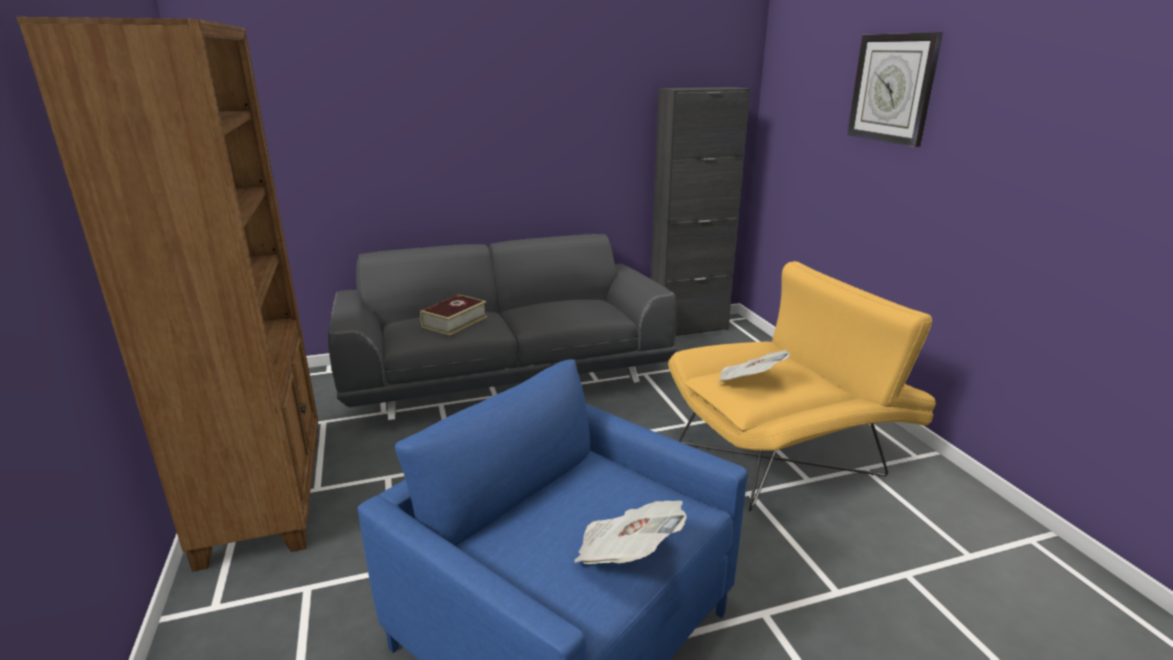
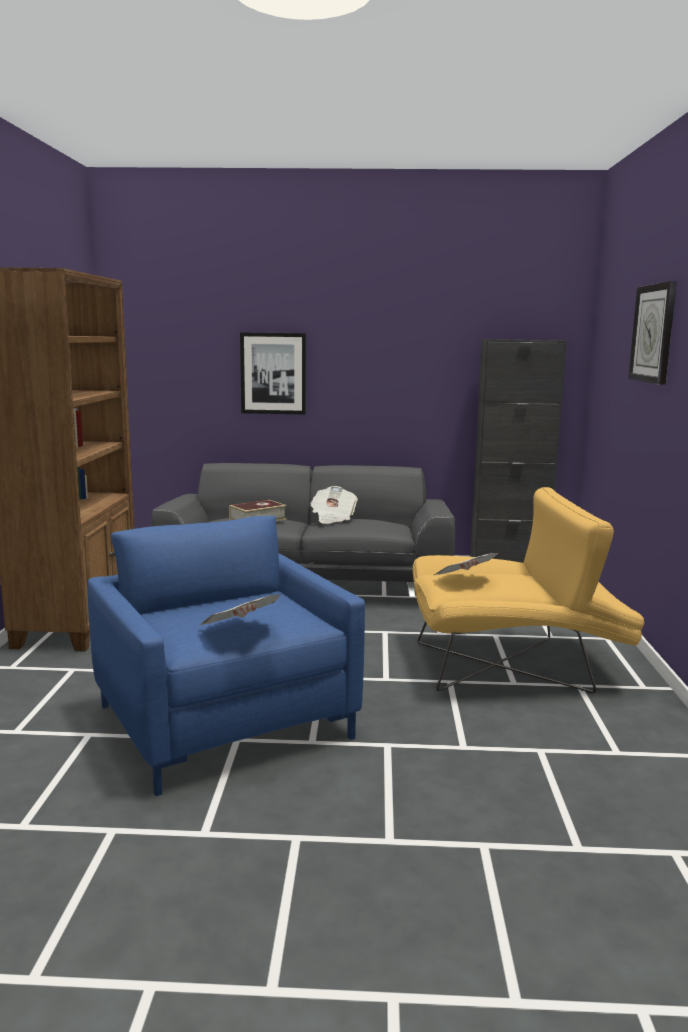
camera: 20 degrees right, 10 degrees down
none -> picture [240,332,306,414]
none -> newspaper [310,486,358,524]

